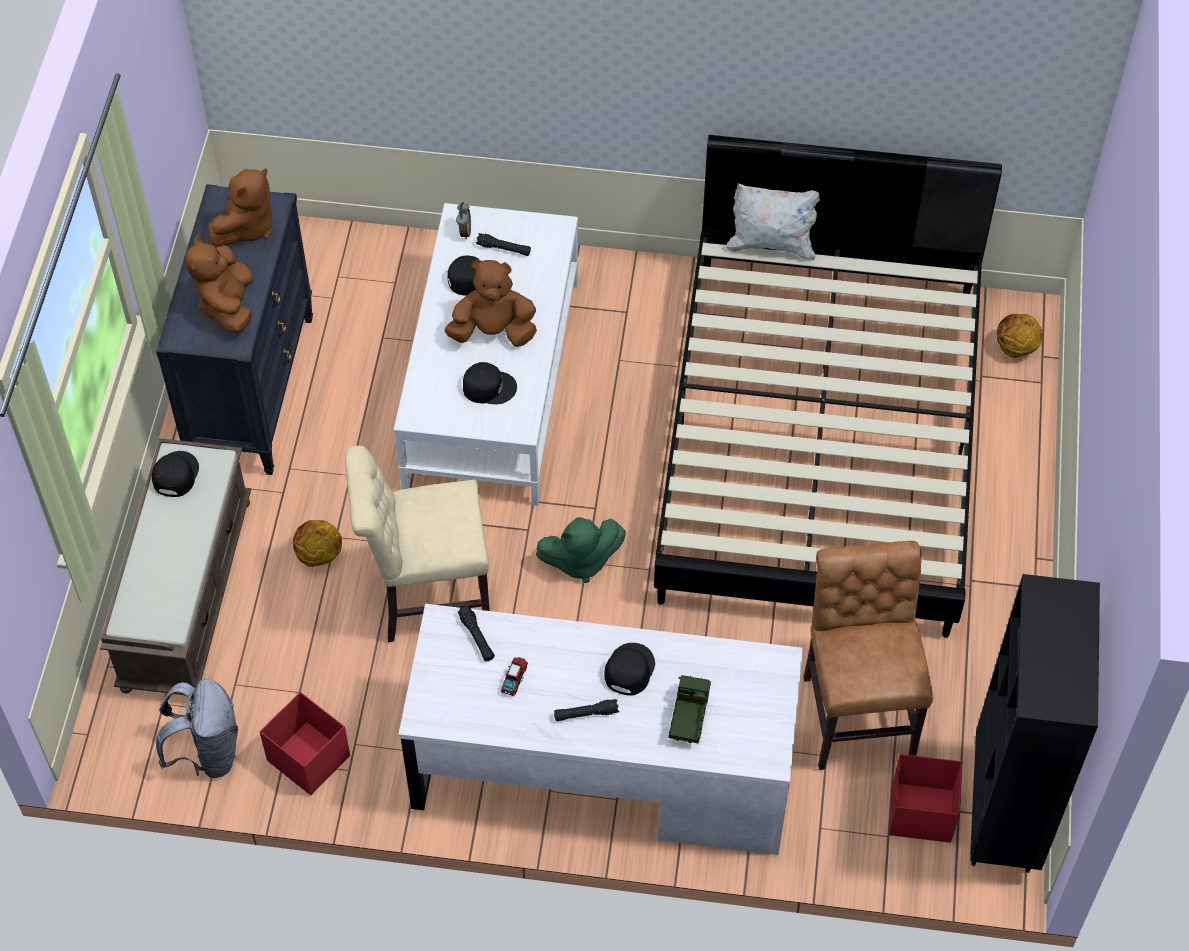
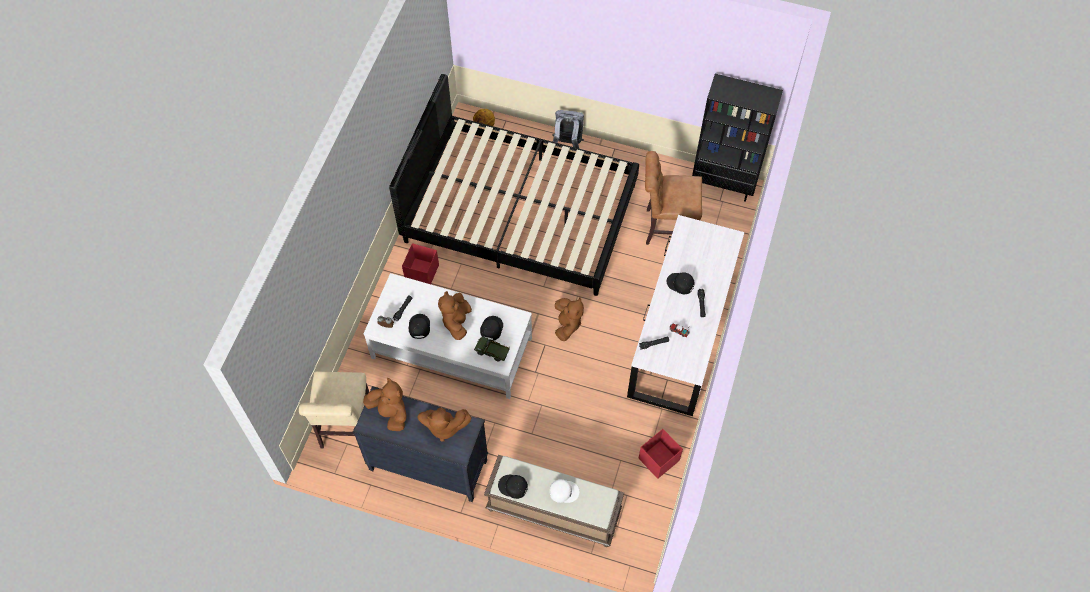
camera: 80 degrees left, 5 degrees up
grey backpack [156,678,238,778] -> grey backpack moved to [552,110,584,148]
basketball [293,520,342,567] -> none
beige chair [345,446,490,642] -> beige chair moved to [299,371,369,449]
green plush toy [536,517,626,583] -> brown plush toy [555,298,584,341]
toy truck [668,675,711,744] -> toy truck moved to [474,336,510,362]
white pillow [726,184,820,261] -> none
red storage box [889,754,962,843] -> red storage box moved to [402,243,439,284]
none -> white cap [550,479,580,503]

